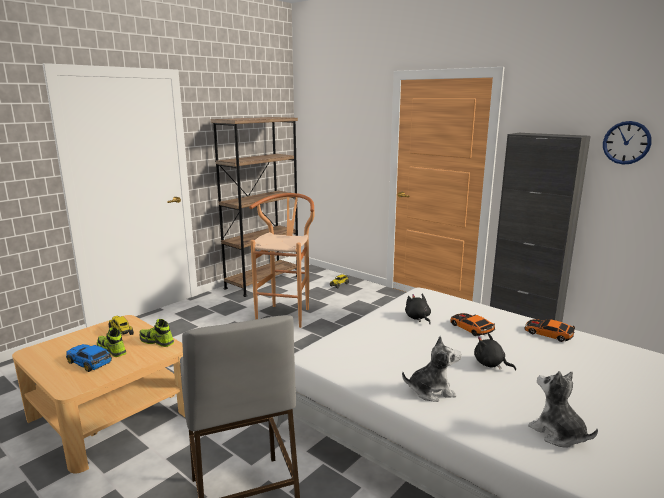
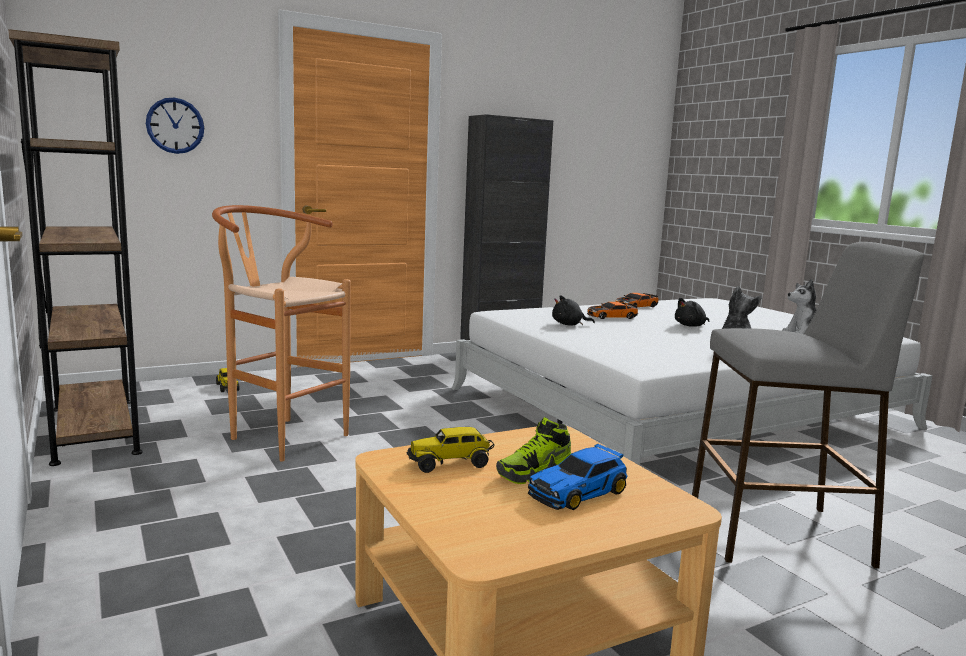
camera: 70 degrees left, 5 degrees down
shoe [140,319,174,347] -> none
wall clock [603,121,652,165] -> wall clock moved to [146,98,204,154]

